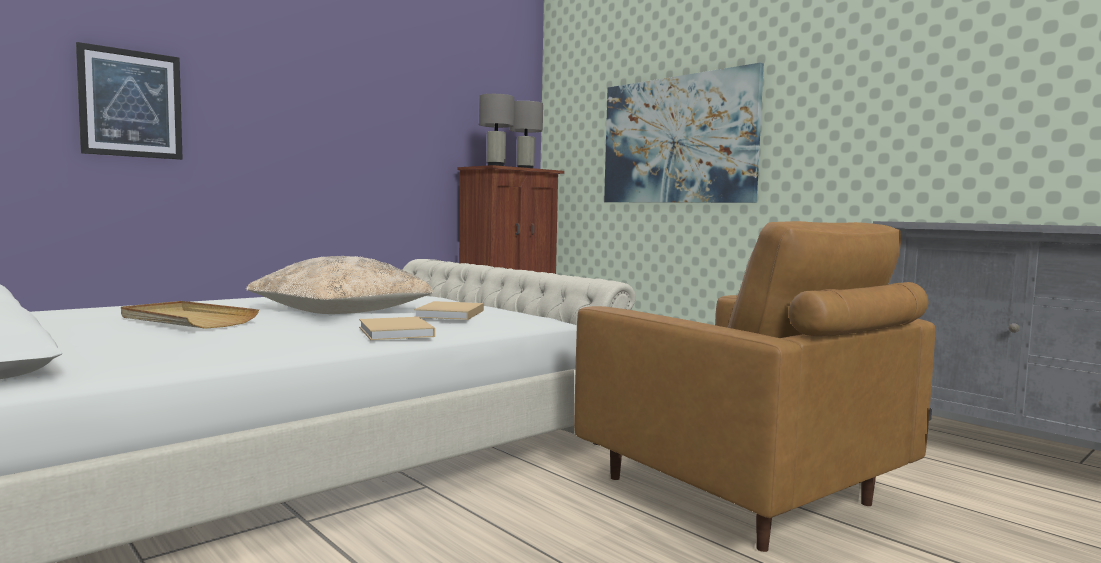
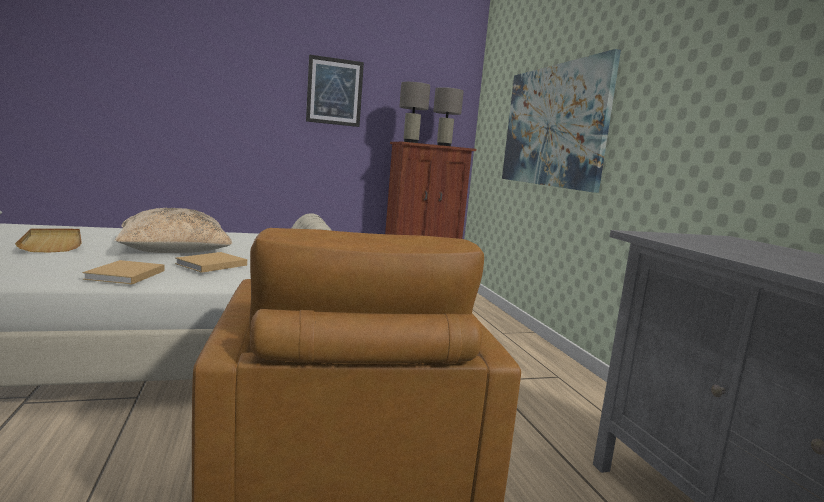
camera: 25 degrees right, 5 degrees up
picture [76,42,183,160] -> picture moved to [306,54,364,127]

